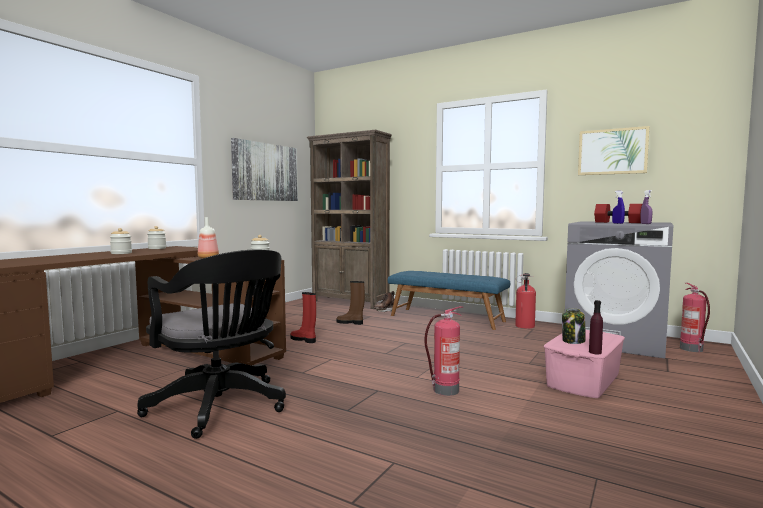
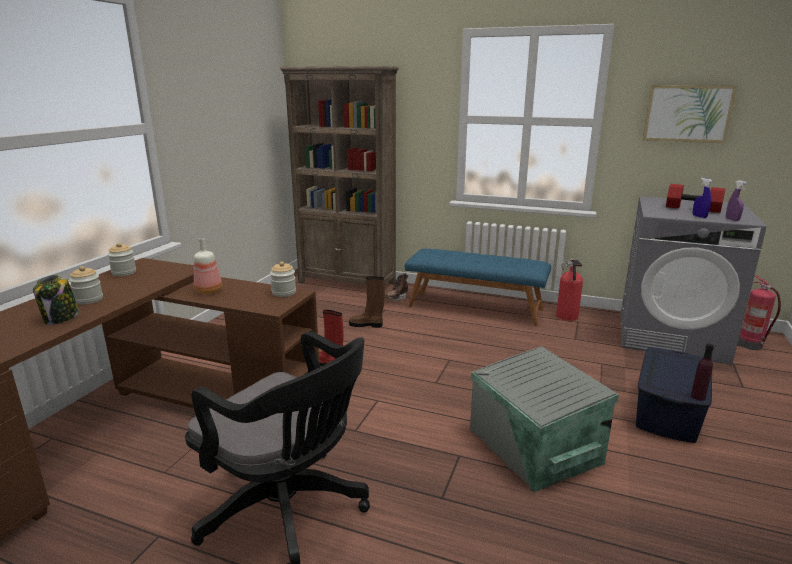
camera: 10 degrees left, 15 degrees up
picture [231,138,298,201] -> none
fire extinguisher [425,306,462,396] -> grey storage box [470,346,619,493]
pink storage box [543,330,625,398] -> blue storage box [636,347,712,443]
jar [562,308,586,344] -> jar moved to [33,275,79,325]

